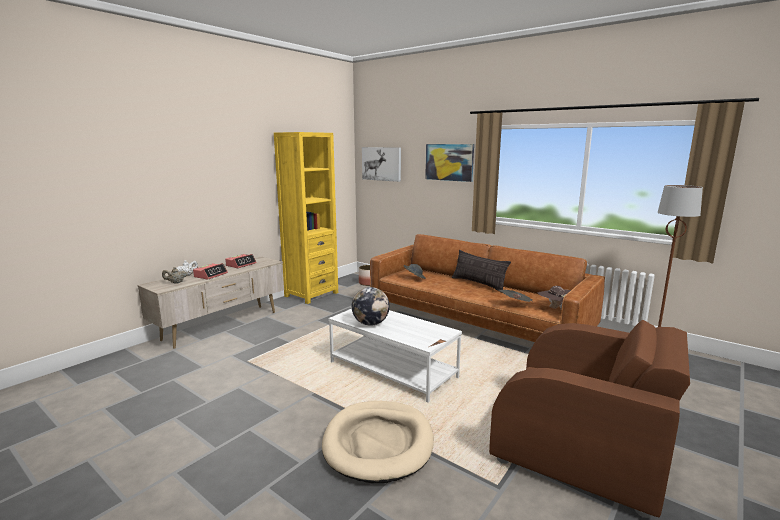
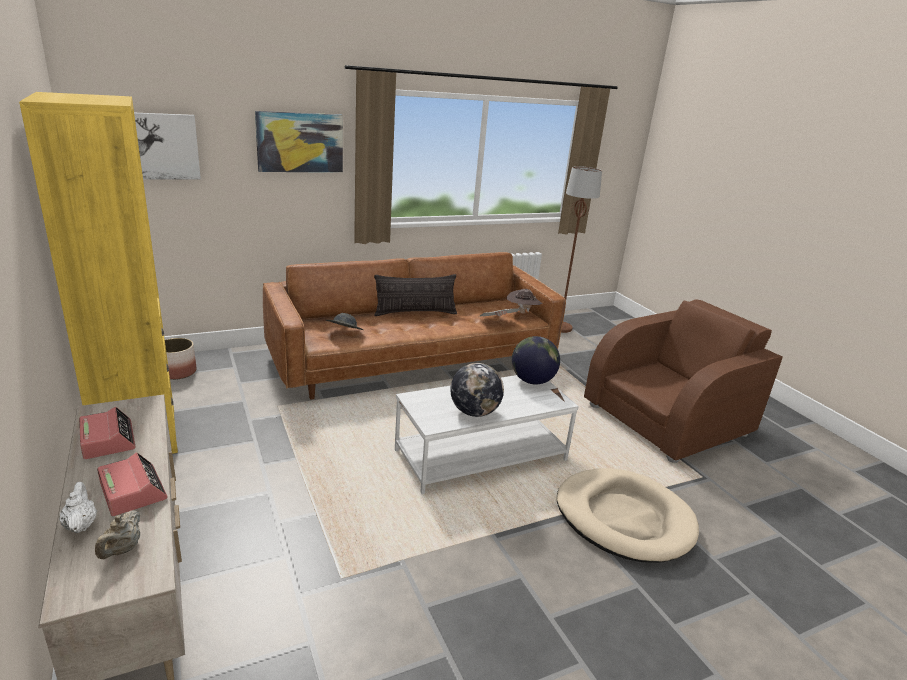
camera: 65 degrees left, 10 degrees up
none -> globe [512,336,560,384]

